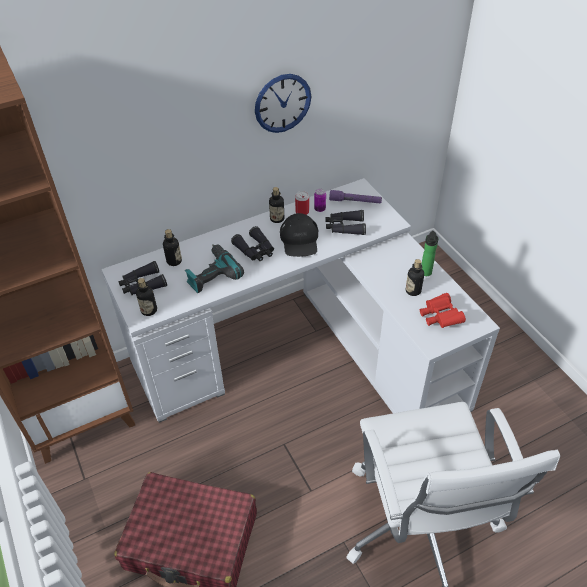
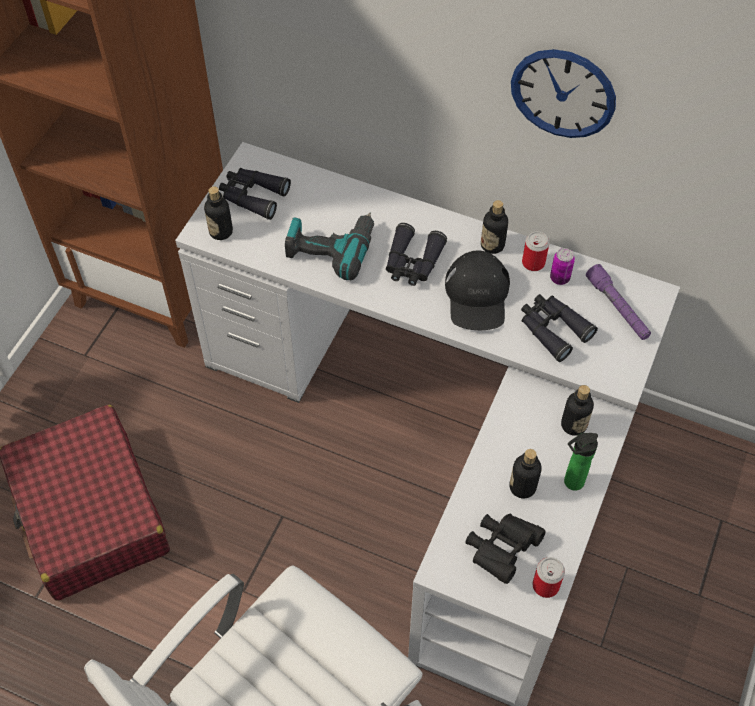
camera: 50 degrees right, 10 degrees up
bottle [163,229,182,266] -> bottle moved to [561,385,594,436]
black cap [280,213,318,257] -> black cap turned 45 degrees counterclockwise [445,250,510,330]
red binoculars [420,293,466,328] -> black binoculars [465,514,546,584]
none -> can [532,557,565,598]

